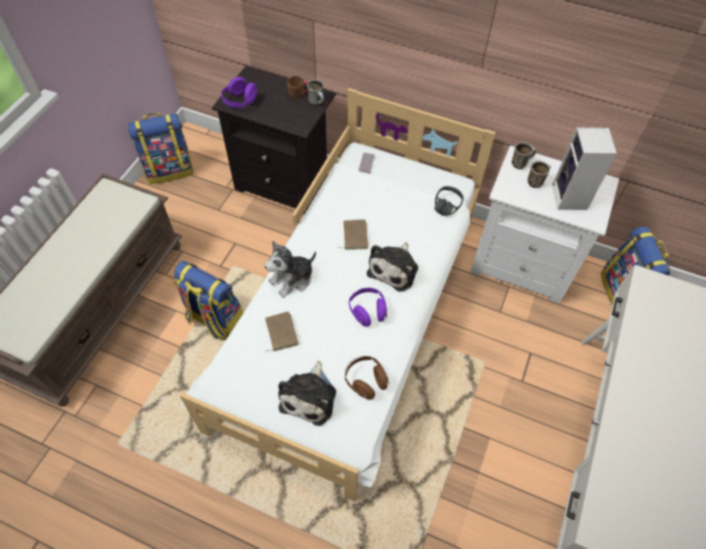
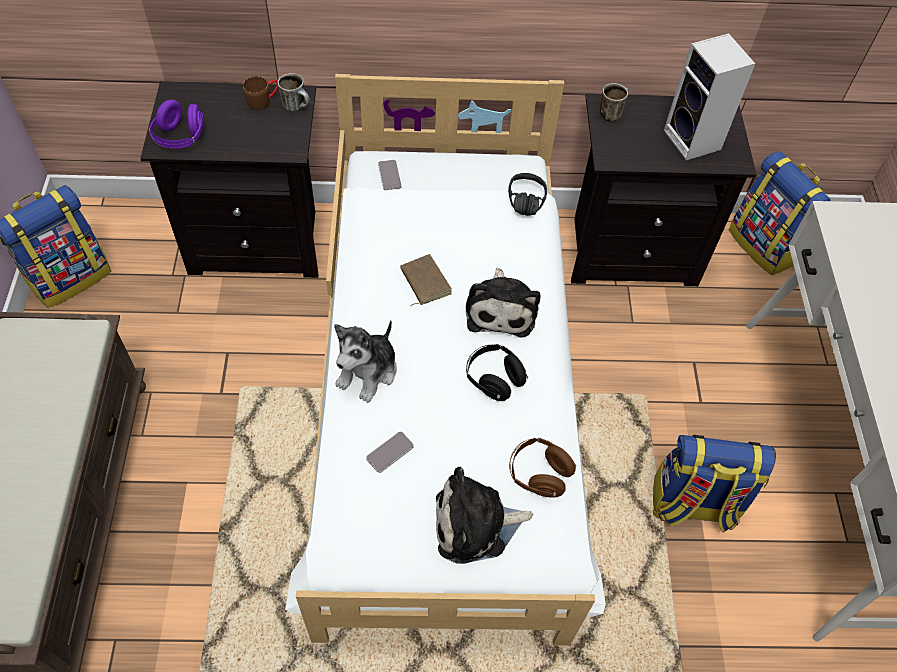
camera: 25 degrees left, 0 degrees up
backpack [174,261,243,340] -> backpack moved to [653,435,776,533]
brown book [265,311,299,352] -> phone [366,432,414,473]
plush toy [278,361,336,426] -> plush toy turned 90 degrees clockwise [436,467,533,564]
purple headphones [349,287,387,327] -> black headphones [466,344,528,401]
white nightstand [470,145,619,303] -> black nightstand [571,94,757,286]
mug [528,161,551,188] -> none

